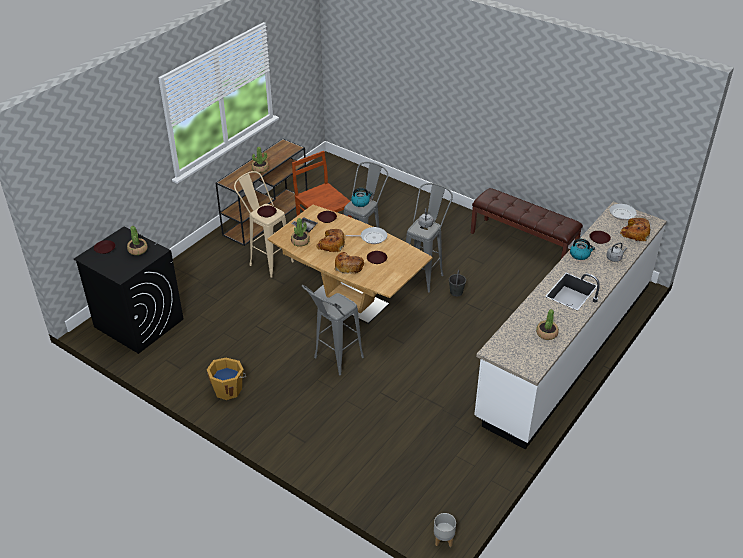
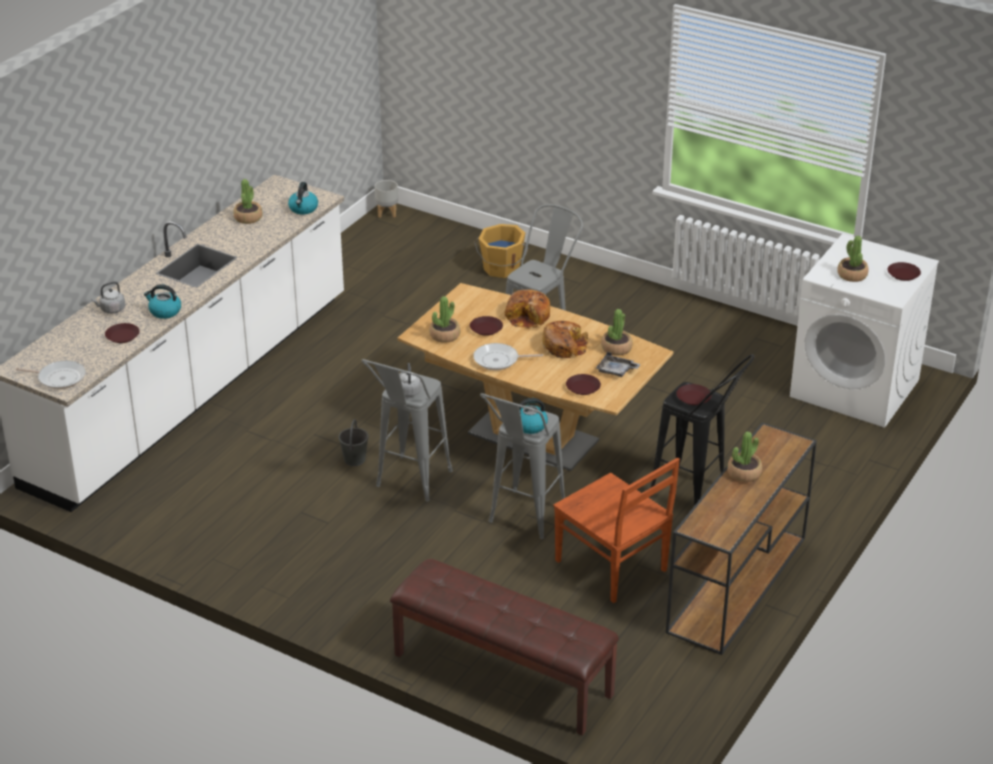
camera: 175 degrees right, 5 degrees down
black washing machine [74,227,183,354] -> white washing machine [790,234,939,428]
orange bucket [207,358,246,400] -> orange bucket moved to [475,224,528,278]
beige stool [234,171,294,278] -> black stool [651,354,754,506]
brown bench [471,188,583,259] -> brown bench moved to [390,559,619,736]
bread [620,218,650,241] -> none
none -> kettle [288,182,318,214]
none -> potted plant [429,296,460,343]

